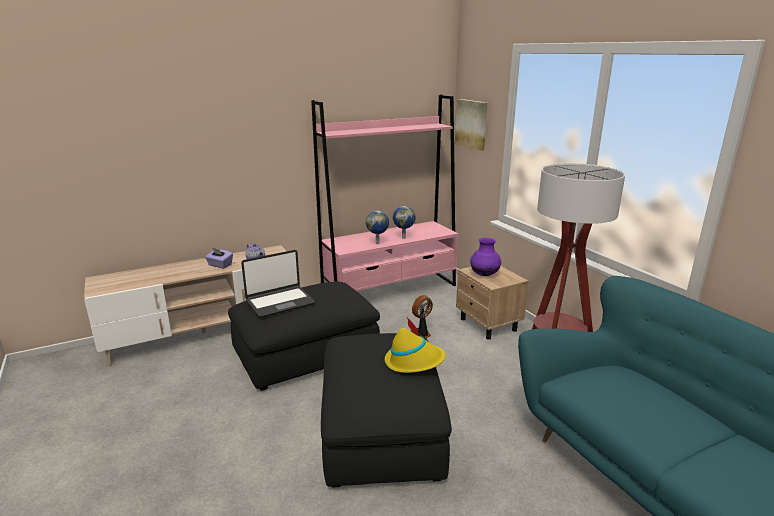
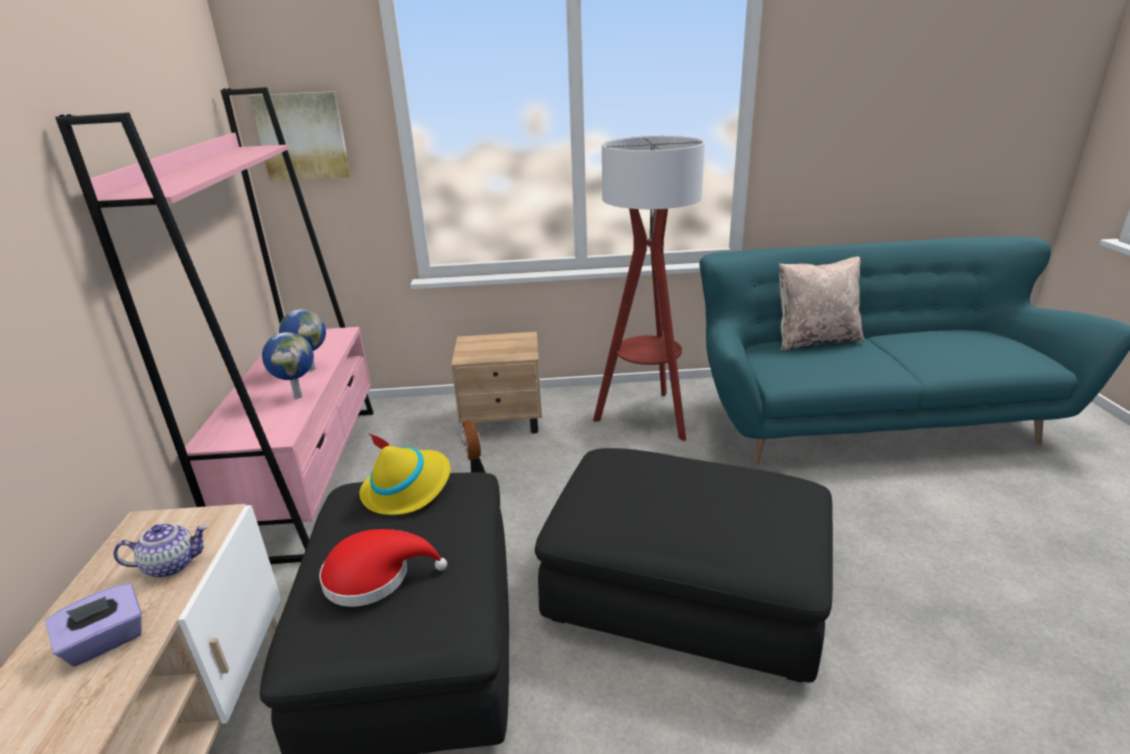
camera: 65 degrees left, 5 degrees up
laptop [241,250,315,318] -> red hat [319,529,447,607]
yellow hat [385,316,446,373] -> yellow hat moved to [359,433,451,515]
purple vase [470,238,501,276] -> none
none -> beige pillow [779,257,864,351]

